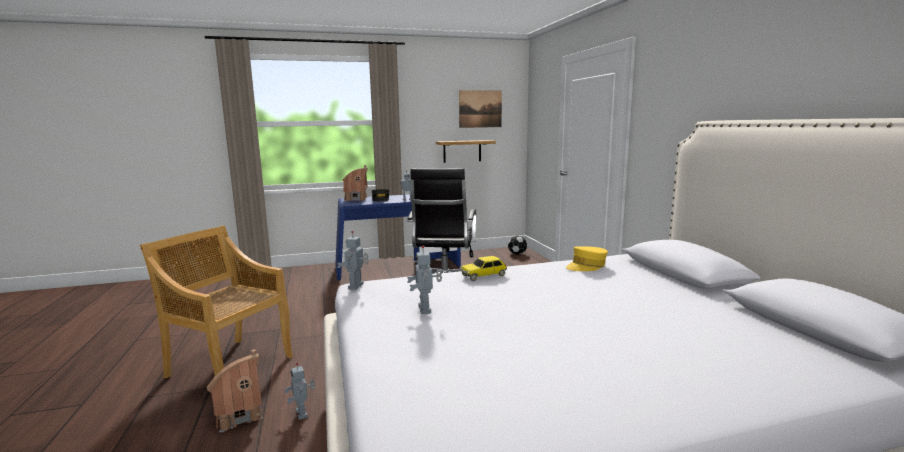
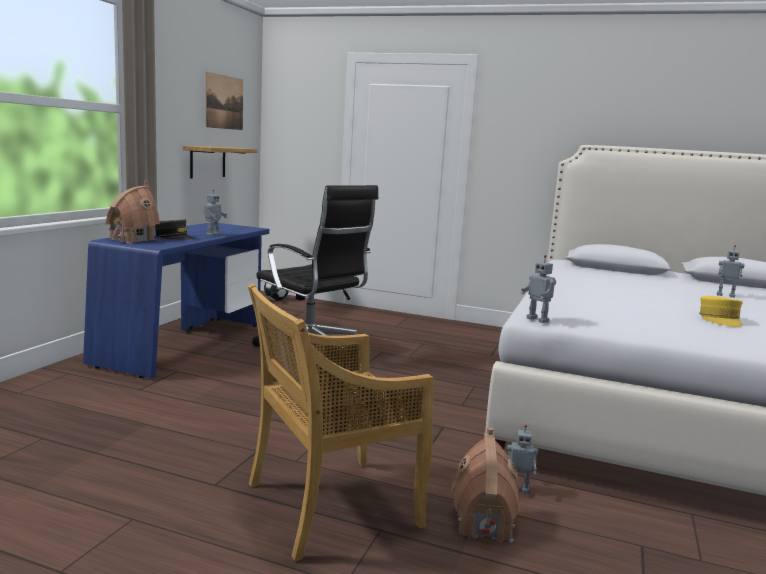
camera: 55 degrees left, 0 degrees up
toy robot [407,246,442,314] -> toy robot moved to [717,245,744,298]
toy car [461,256,507,281] -> none
yellow cap [566,246,608,271] -> yellow cap moved to [699,296,743,327]

